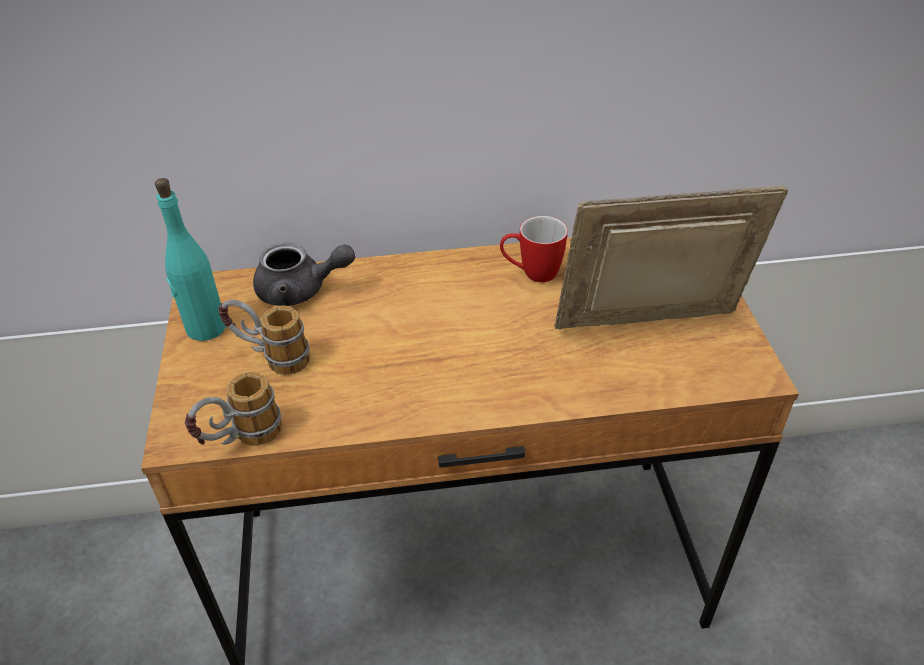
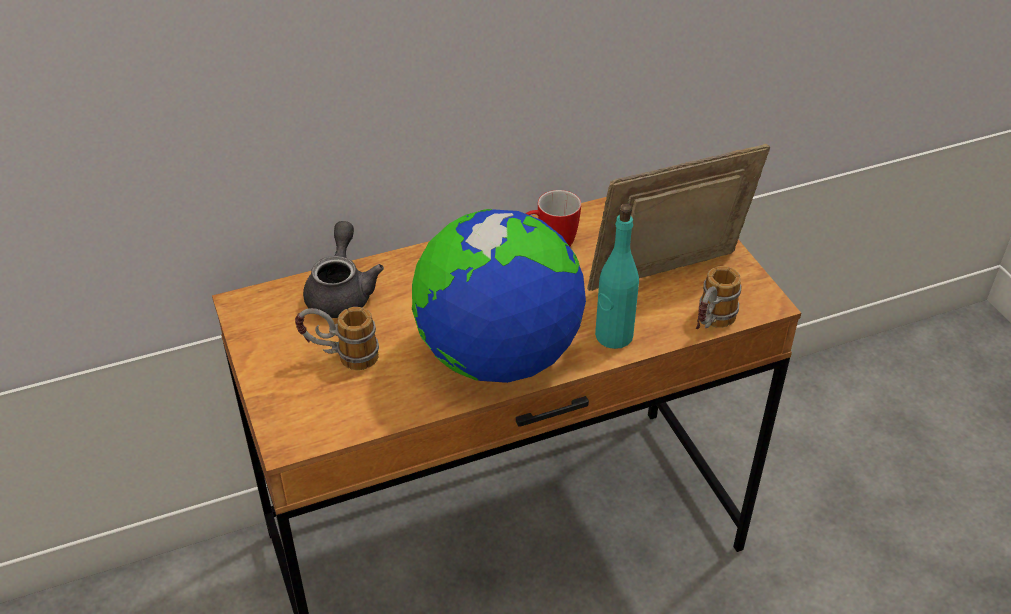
camera: 15 degrees left, 0 degrees up
turquoise bottle [155,178,226,341] -> turquoise bottle moved to [595,204,639,349]
mug [185,372,282,446] -> mug moved to [696,266,741,329]
grey teapot [253,243,355,306] -> grey teapot turned 75 degrees counterclockwise [303,221,384,318]
none -> globe [412,209,586,383]

